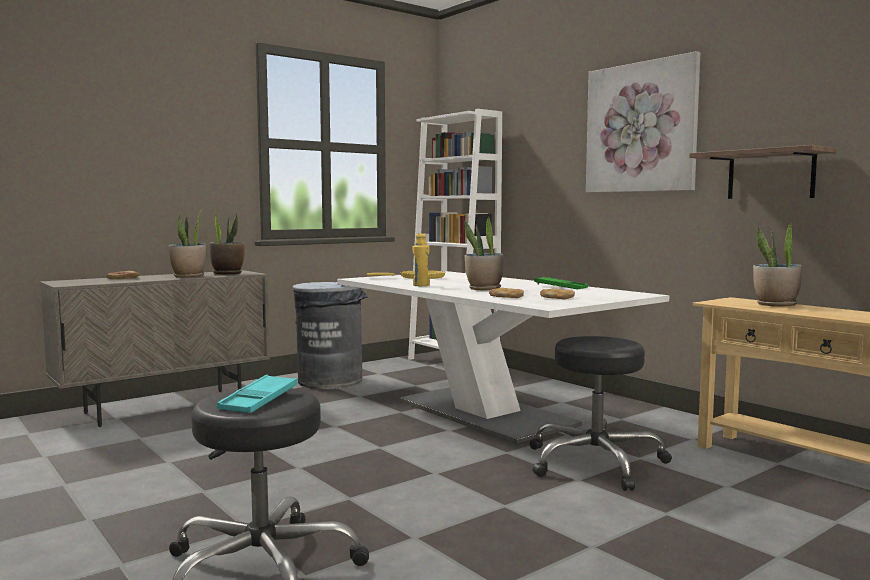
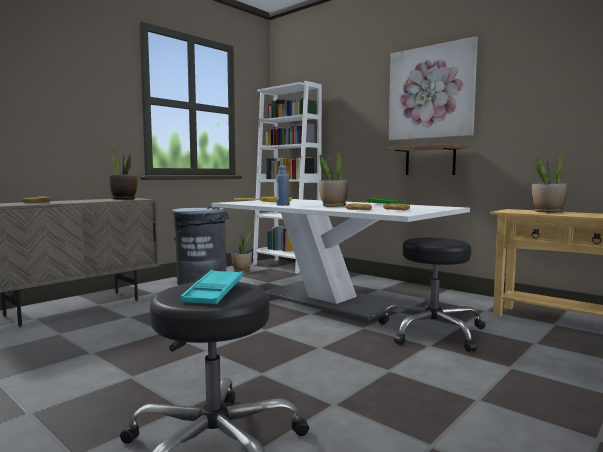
camera: 10 degrees left, 0 degrees up
potted plant [168,210,206,278] -> potted plant moved to [231,232,252,272]
yellow bottle [413,233,430,286] -> blue bottle [276,165,289,206]
shelf [689,145,837,199] -> shelf moved to [383,144,467,175]

